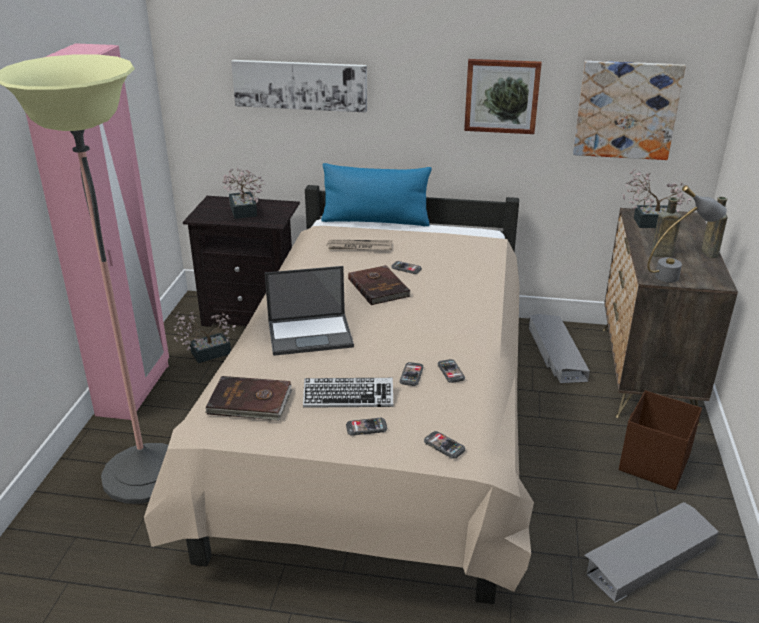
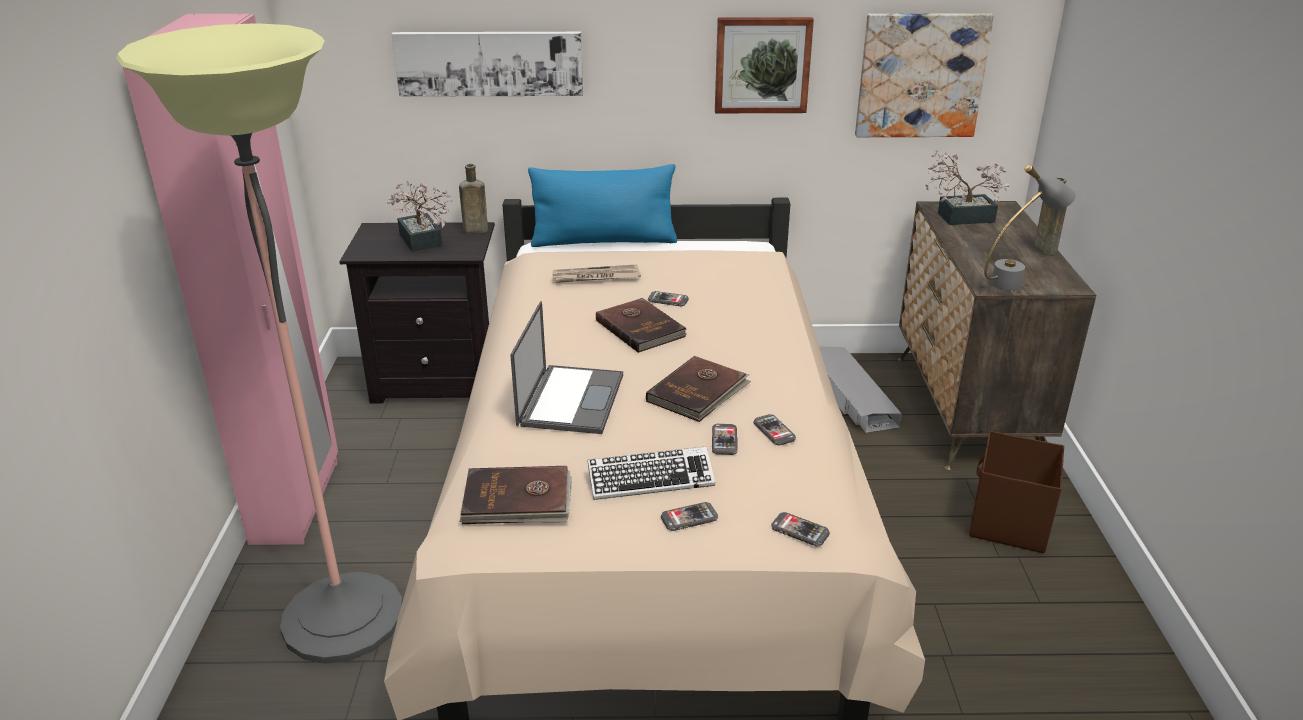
camera: 10 degrees left, 0 degrees up
potted plant [174,311,236,363] -> none
laptop [265,266,354,356] -> laptop turned 60 degrees counterclockwise [510,301,623,434]
grey storage box [584,502,719,603] -> none
brown bottle [651,198,681,257] -> brown bottle moved to [459,164,488,234]
none -> brown book [646,356,751,422]

